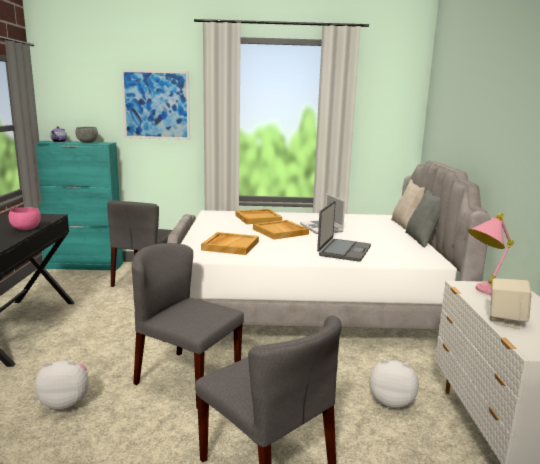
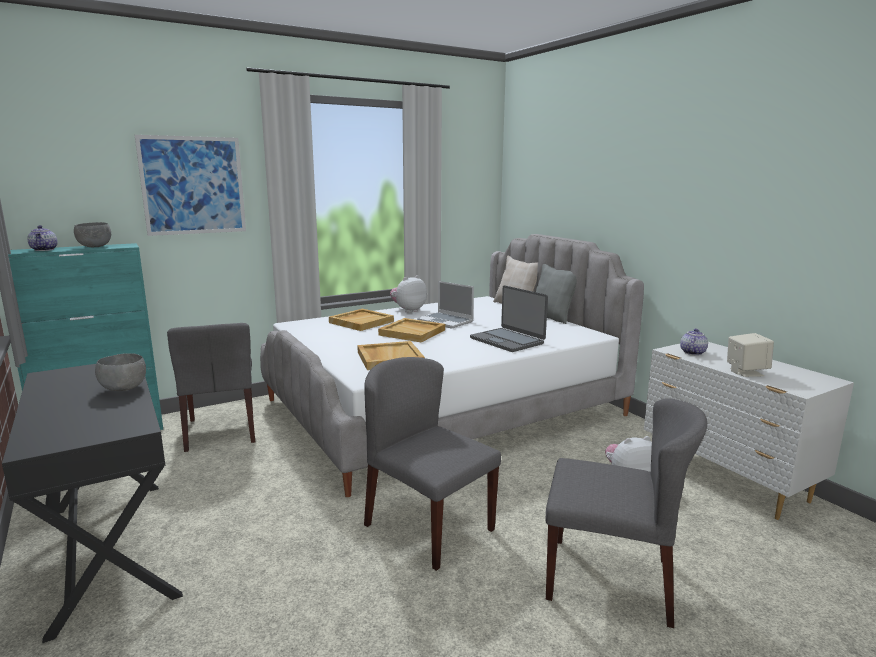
camera: 30 degrees left, 0 degrees up
pink bowl [8,207,41,230] -> grey bowl [95,353,146,391]
plush toy [35,360,89,411] -> plush toy moved to [390,275,427,313]
grey chair [132,243,244,409] -> grey chair turned 45 degrees clockwise [364,357,501,571]
laptop [317,201,371,262] -> laptop turned 150 degrees clockwise [470,285,548,352]
pink table lamp [468,213,514,295] -> teapot [680,329,708,355]

